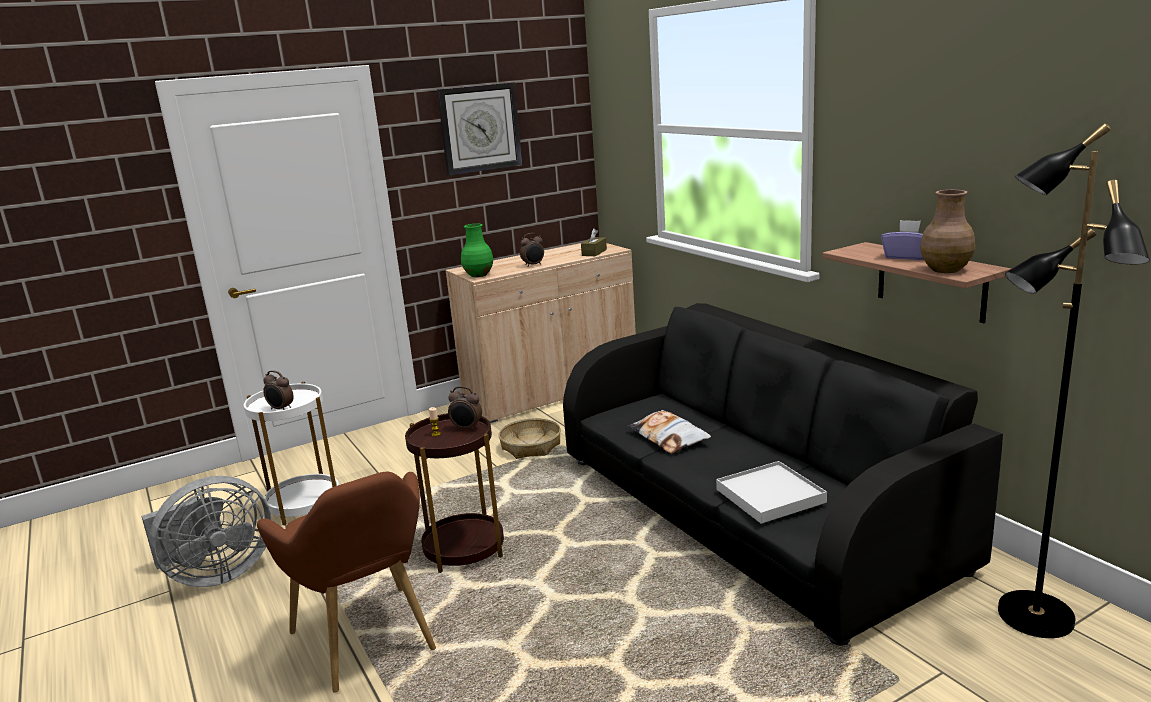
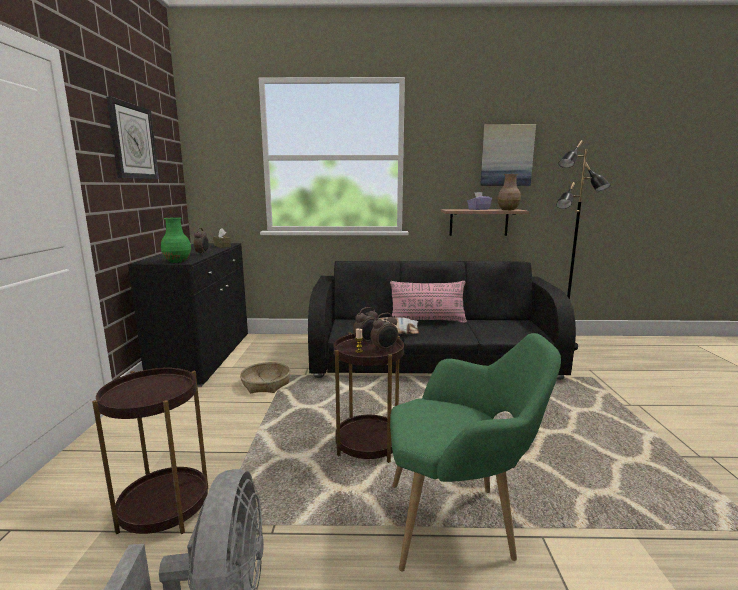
camera: 60 degrees left, 5 degrees down
white side table [244,382,339,525] -> brown side table [92,368,208,534]
brown armchair [257,472,436,693] -> green armchair [390,333,561,571]
alarm clock [263,370,294,410] -> alarm clock moved to [370,313,398,352]
beige cabinet [445,243,636,423] -> black cabinet [128,243,248,387]
white tray [716,461,827,524] -> none
none -> pink pillow [390,281,467,323]
none -> picture [480,124,536,186]

